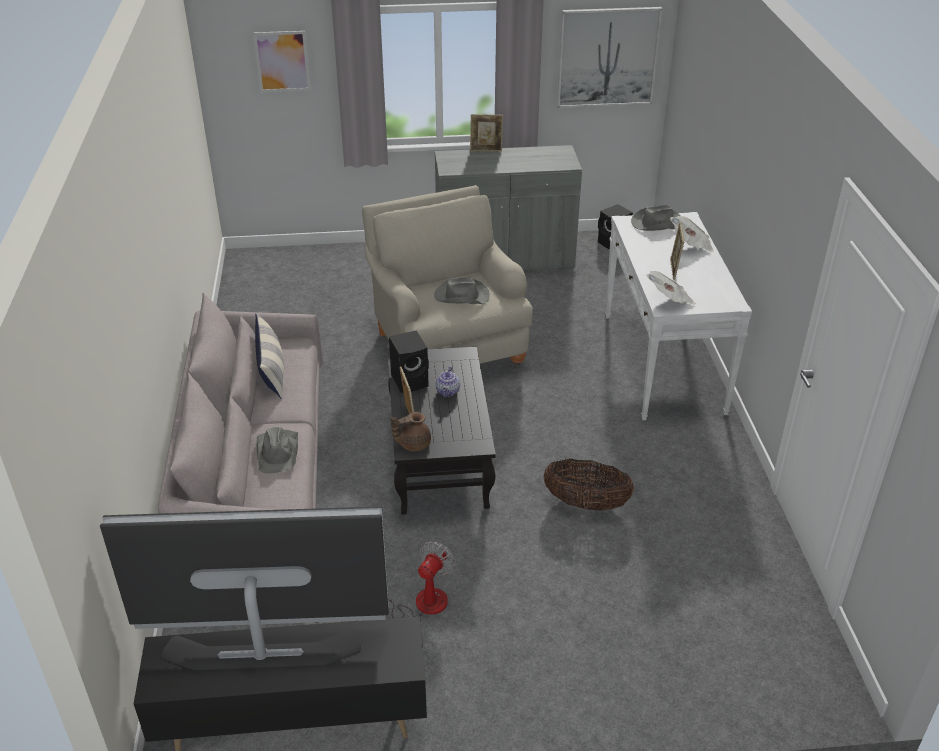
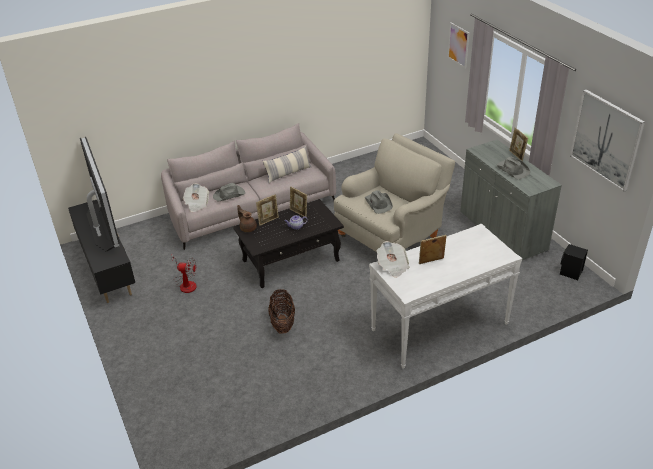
camera: 70 degrees right, 0 degrees up
black speaker [389,330,429,393] -> picture frame [290,186,307,217]
grey hat [631,205,681,231] -> grey hat moved to [497,157,530,179]
newspaper [670,216,714,252] -> newspaper moved to [183,183,209,212]

